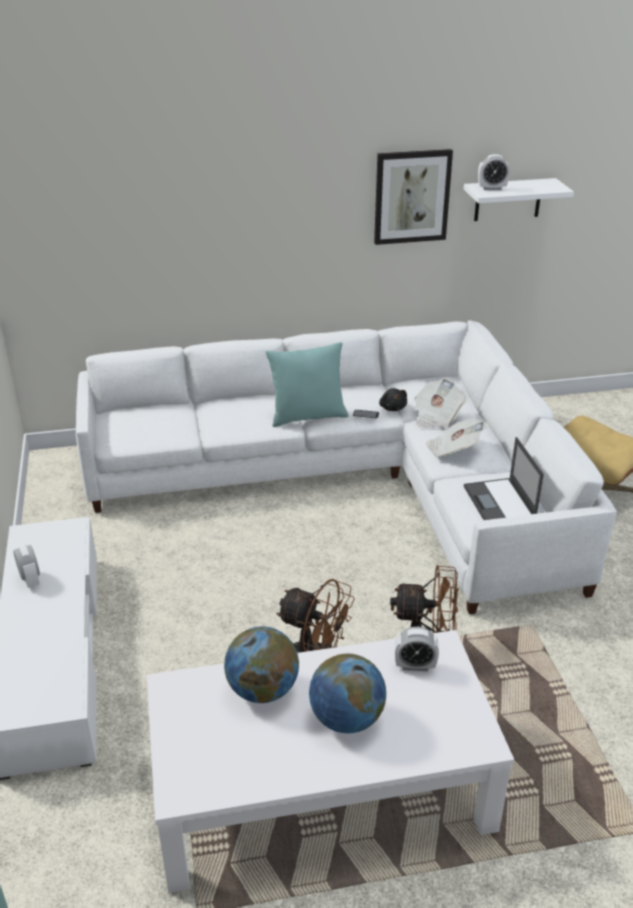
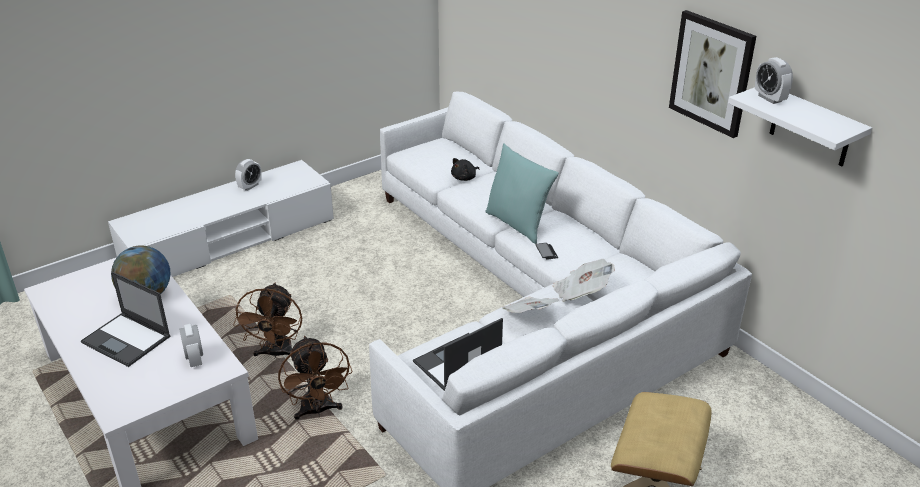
camera: 65 degrees right, 0 degrees up
globe [309,653,386,733] -> laptop [81,272,171,367]
black plush toy [379,388,407,411] -> black plush toy moved to [451,158,480,181]

